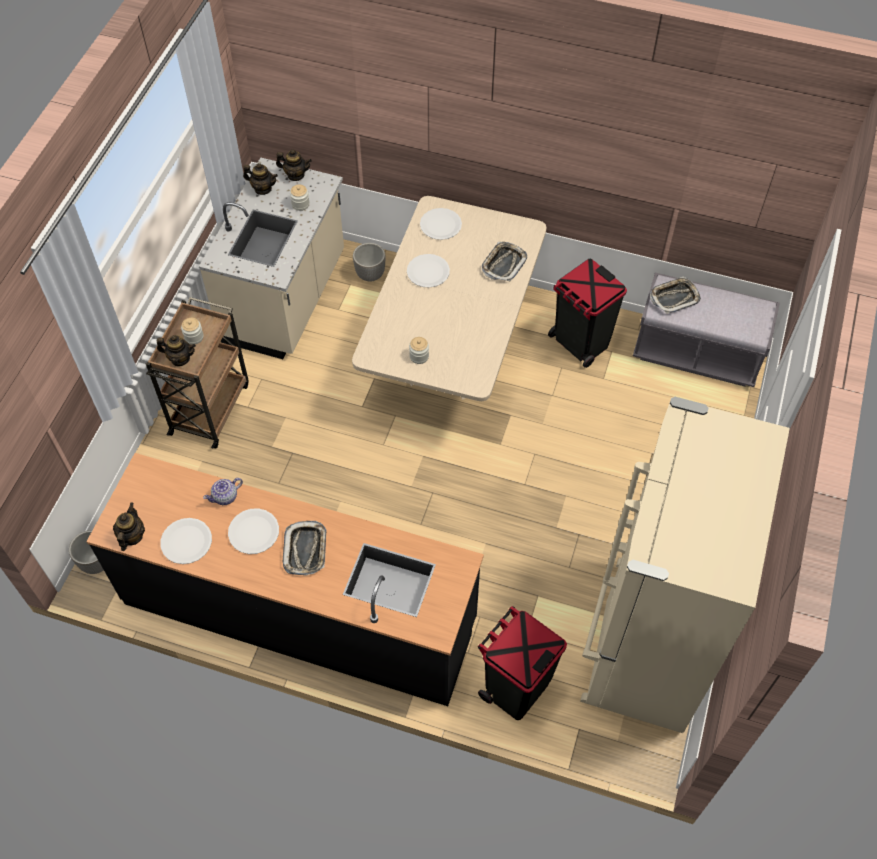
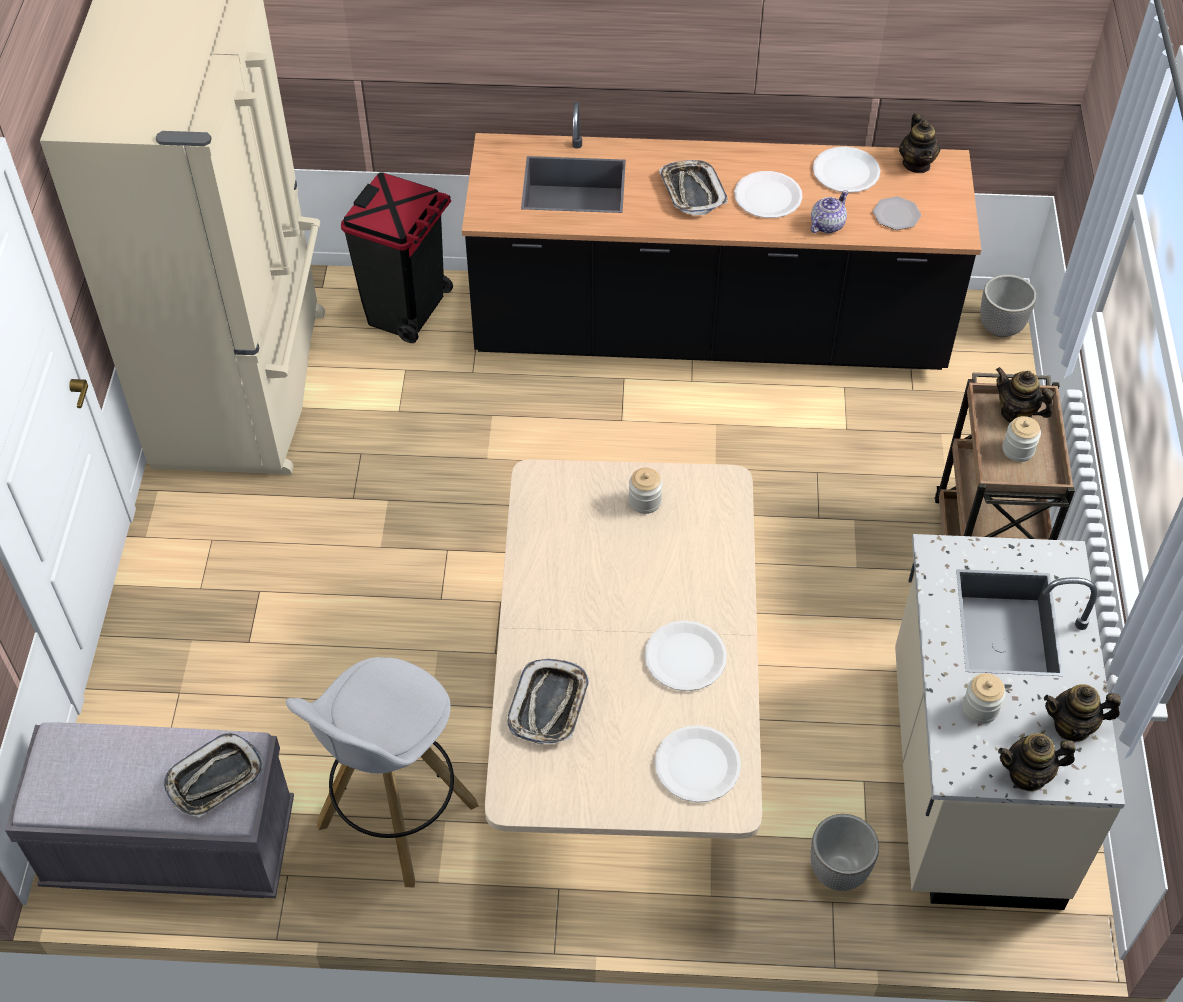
camera: 165 degrees right, 5 degrees down
teapot [157,335,196,366] -> teapot turned 45 degrees clockwise [996,367,1054,423]
black trash can [548,259,627,368] -> white stool [285,657,479,887]
none -> plate [873,196,921,230]

